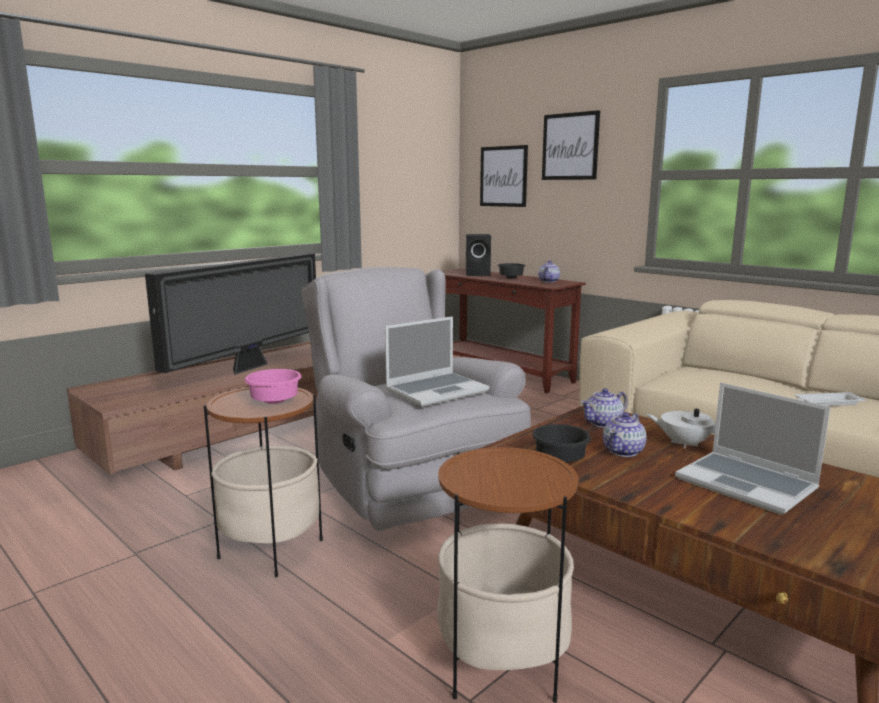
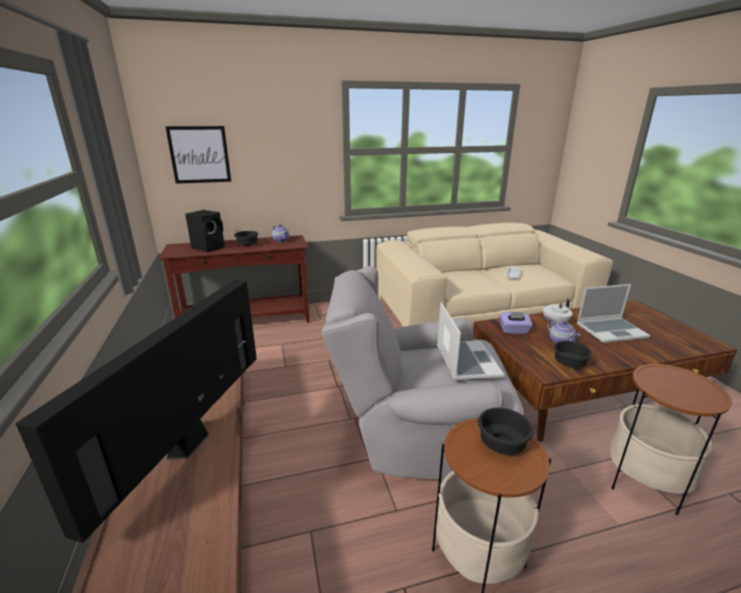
camera: 60 degrees left, 10 degrees up
television [145,253,316,375] -> television turned 135 degrees counterclockwise [15,279,257,543]
pink bowl [245,369,301,404] -> black bowl [478,408,533,455]
picture [542,110,600,180] -> none
teapot [581,388,628,428] -> purple tissue box [500,312,532,334]

